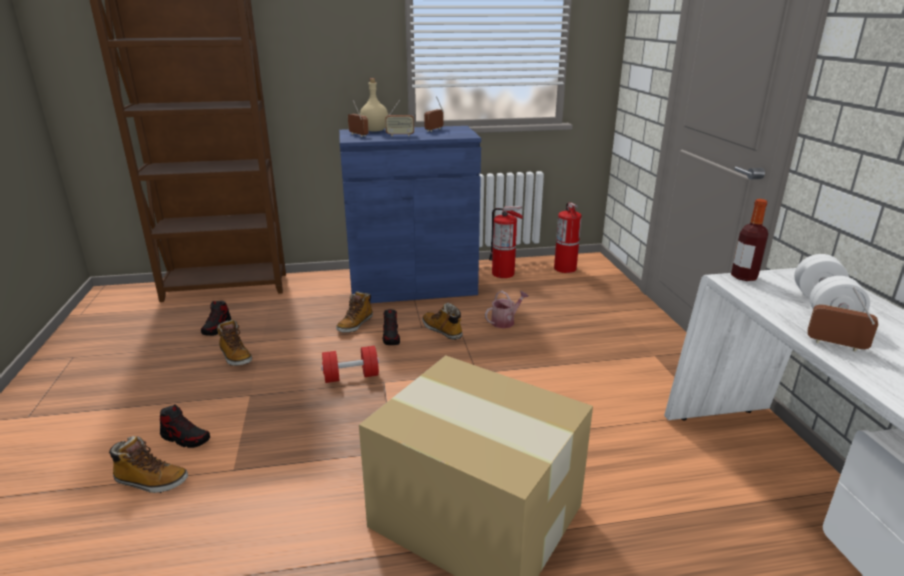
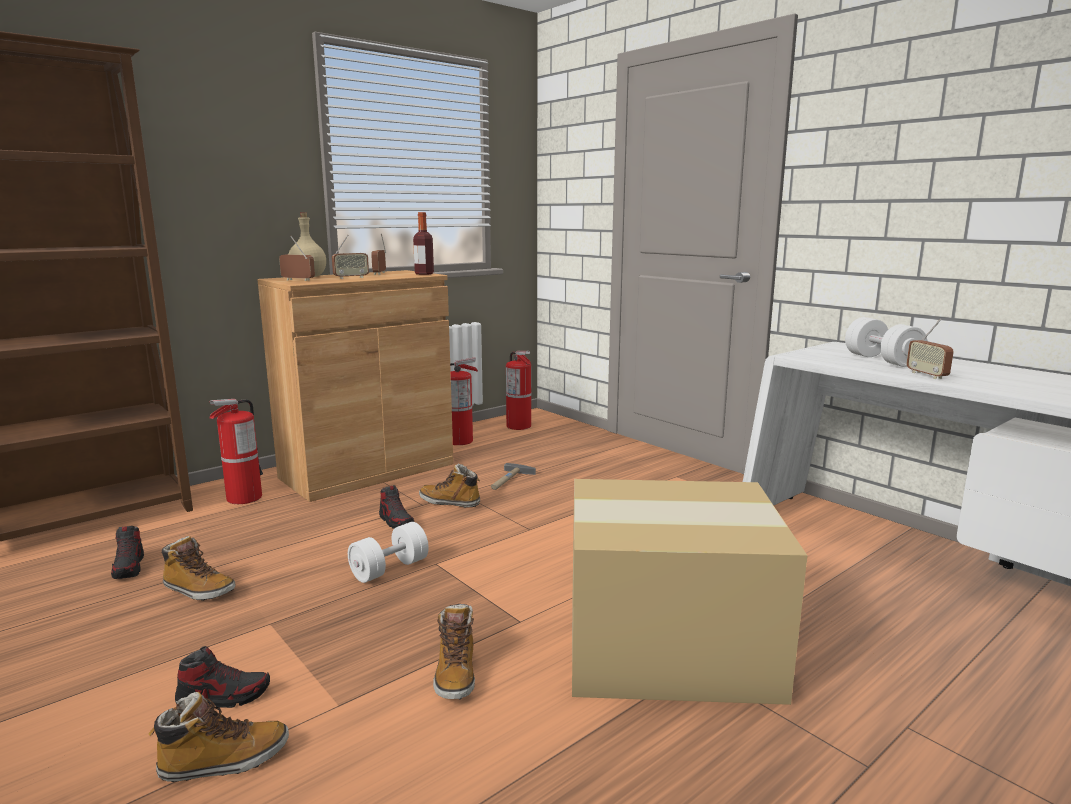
camera: 30 degrees left, 10 degrees down
red dumbbell [321,346,379,383] -> white dumbbell [348,522,429,583]
boot [336,291,373,333] -> boot moved to [433,604,475,699]
blue cabinet [339,126,481,303] -> brown cabinet [257,270,453,502]
watering can [485,291,529,329] -> hammer [491,463,536,490]
bottle [731,199,768,281] -> bottle moved to [413,212,434,275]
radio [807,287,878,352] -> radio turned 105 degrees counterclockwise [907,318,954,379]
none -> fire extinguisher [209,399,263,504]

